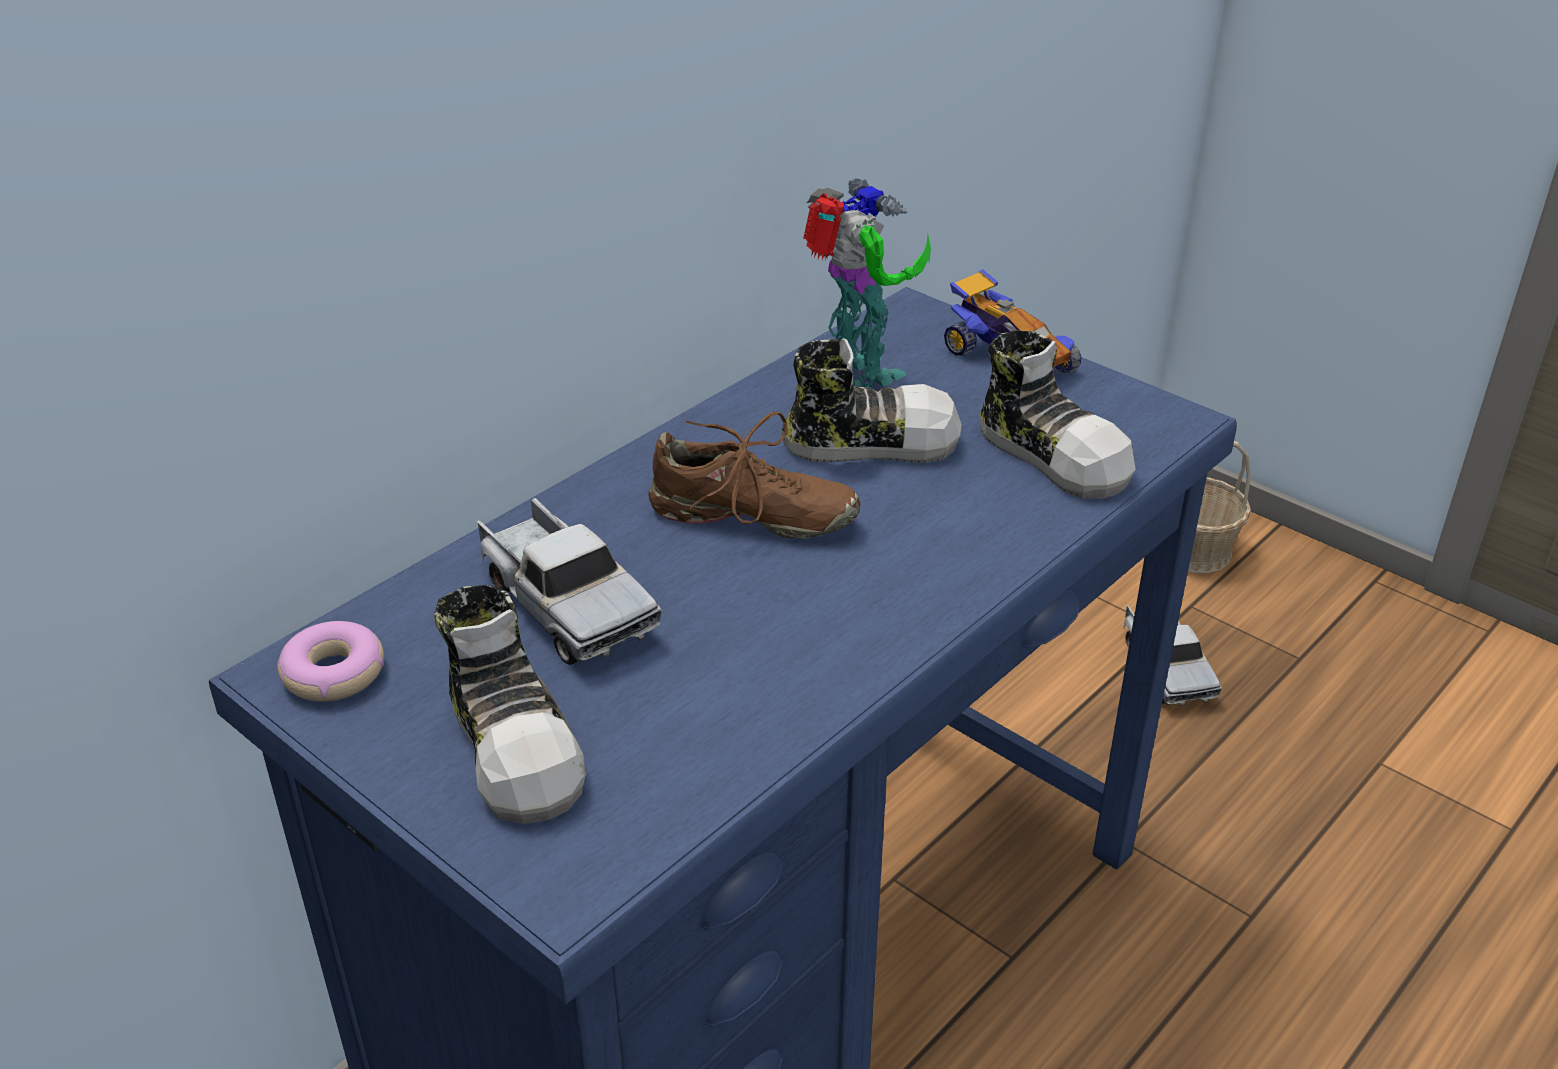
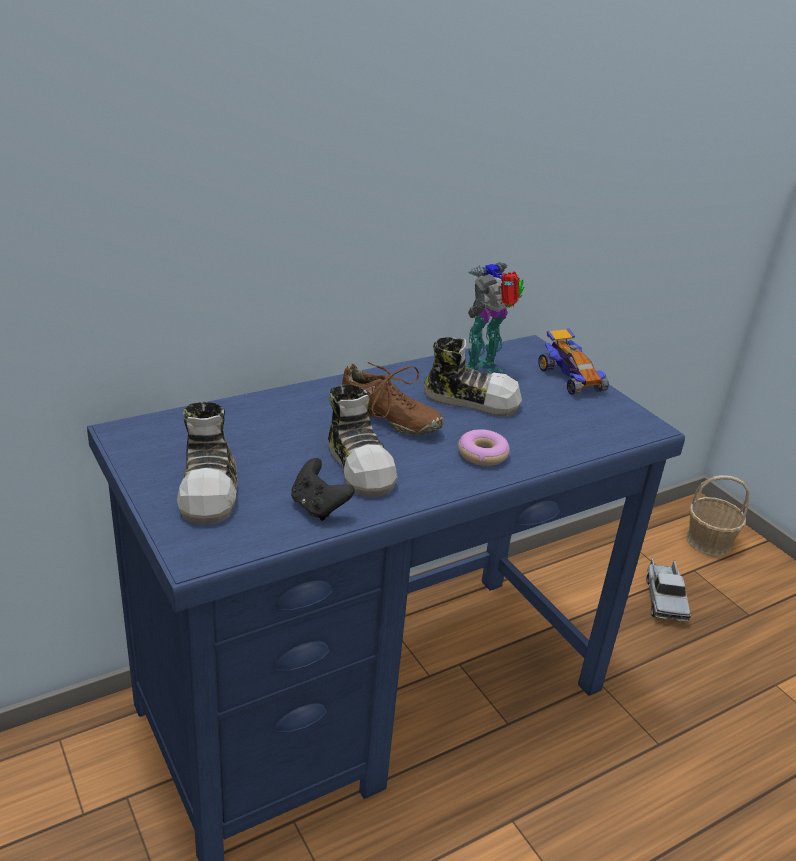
camera: 15 degrees right, 5 degrees down
donut [277,621,384,702] -> donut moved to [457,429,510,466]
toy truck [476,498,662,665] -> none
toy robot [803,179,931,388] -> toy robot turned 105 degrees counterclockwise [465,262,525,374]
shoe [979,330,1136,499] -> shoe moved to [328,385,398,497]
none -> black game controller [291,458,355,521]

